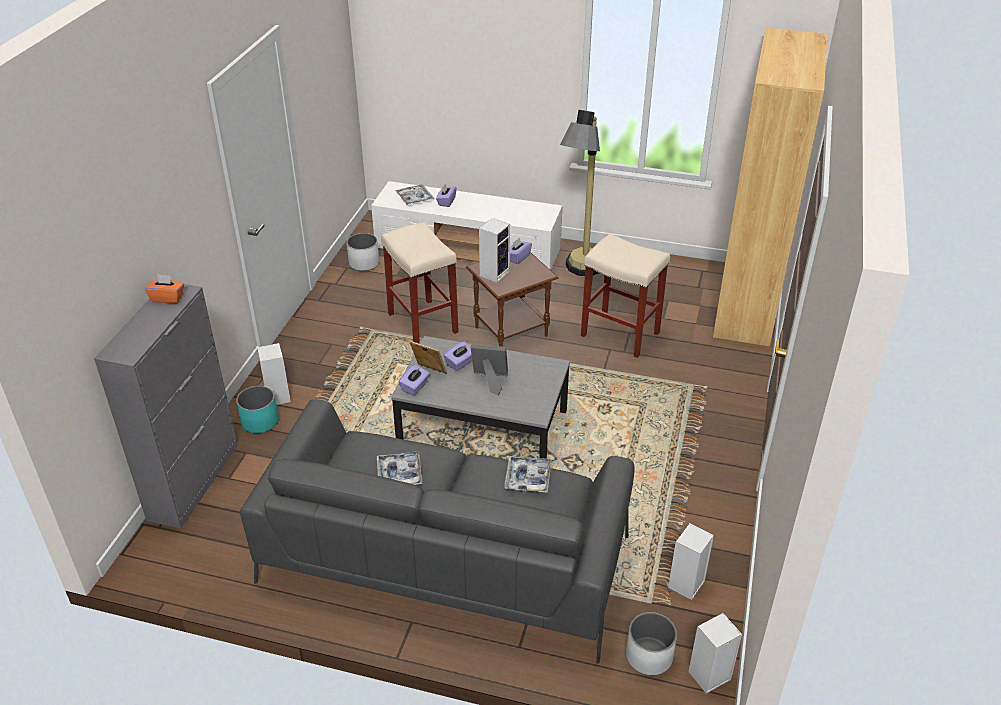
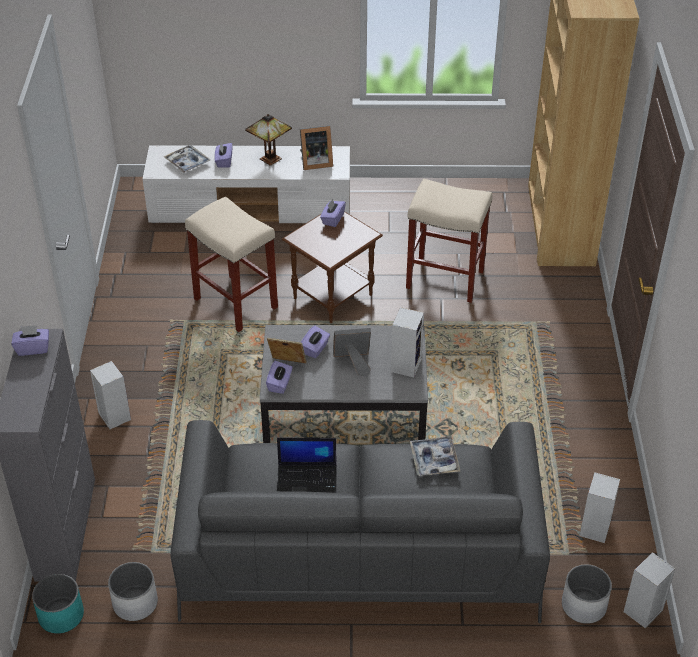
camera: 15 degrees left, 5 degrees up
orange tissue box [145,274,184,303] -> purple tissue box [11,325,49,356]
turquoise planter [236,386,279,433] -> turquoise planter moved to [32,574,84,634]
white planter [347,233,379,271] -> white planter moved to [108,562,158,621]
tray [377,451,422,485] -> laptop [277,438,337,493]
speaker [479,218,510,283] -> speaker moved to [391,307,424,377]
floor lamp [560,110,600,276] -> none
none -> table lamp [245,114,292,166]
none -> picture frame [300,125,333,170]

